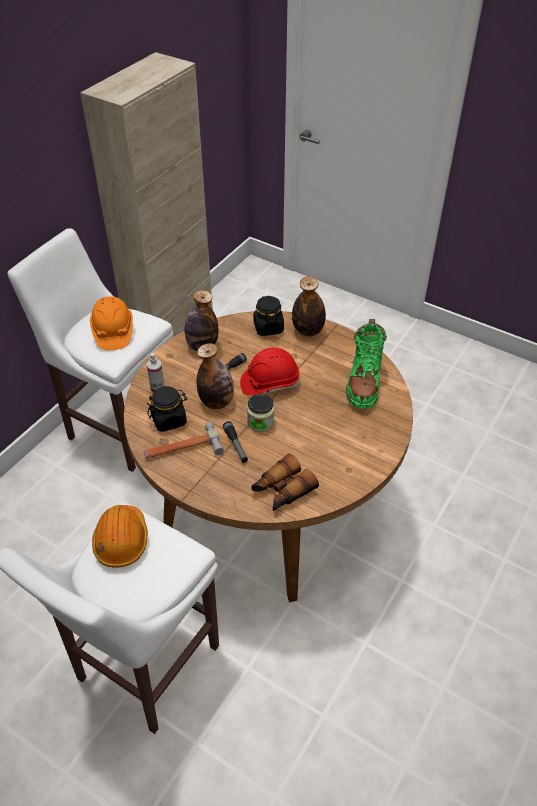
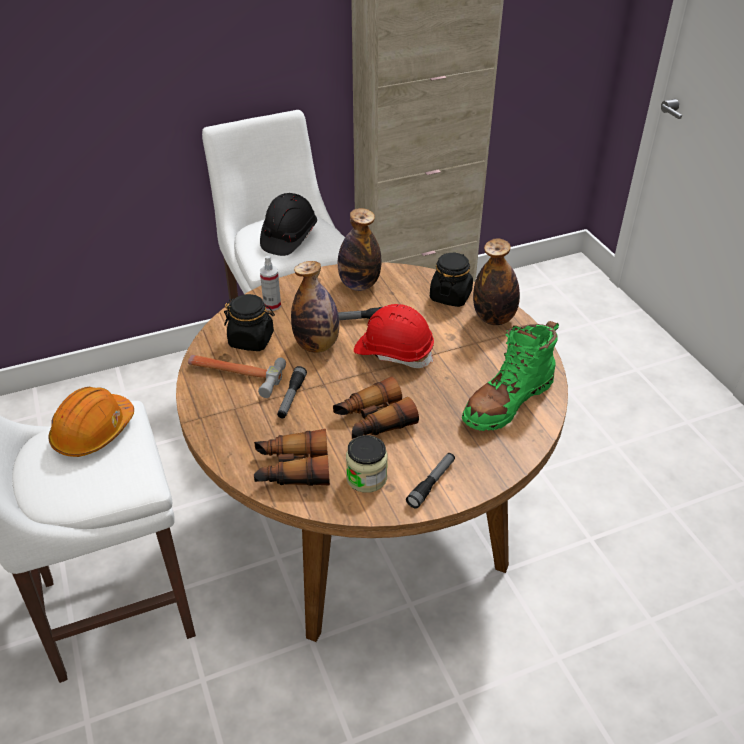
camera: 35 degrees right, 5 degrees down
orange hard hat [90,296,133,350] -> black hard hat [260,193,317,256]
jar [247,394,275,432] -> jar moved to [346,435,388,493]
none -> binoculars [333,376,419,439]
none -> flashlight [406,453,455,509]

